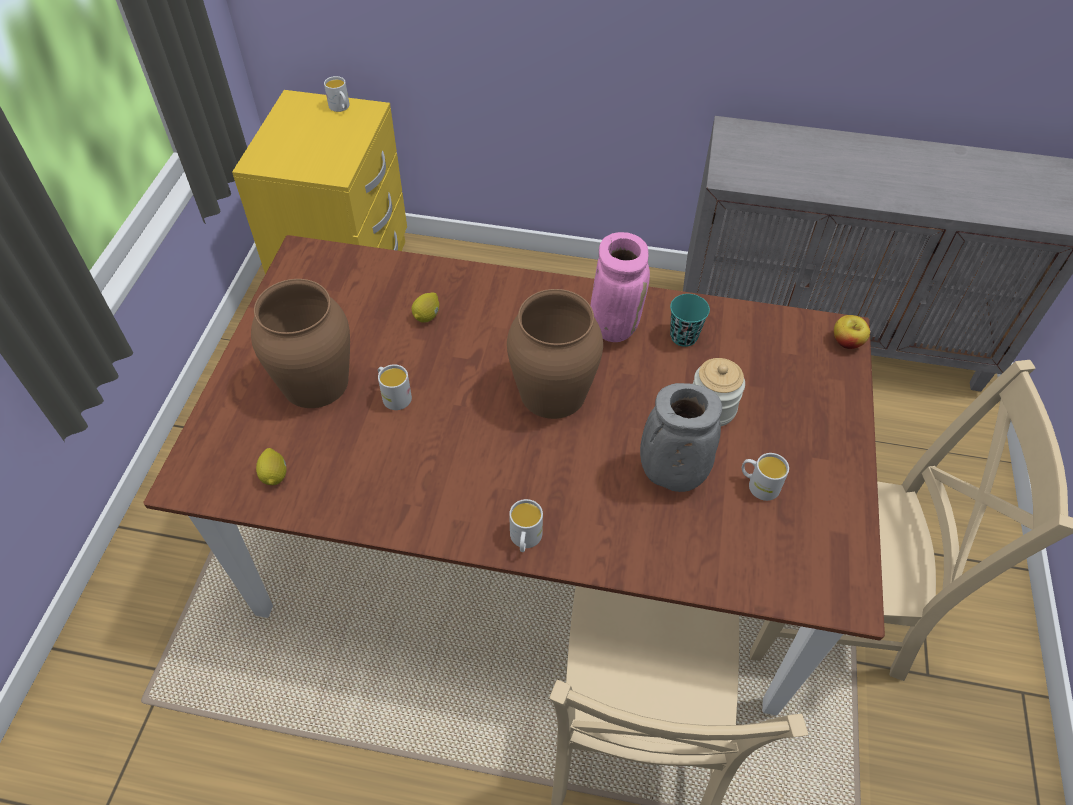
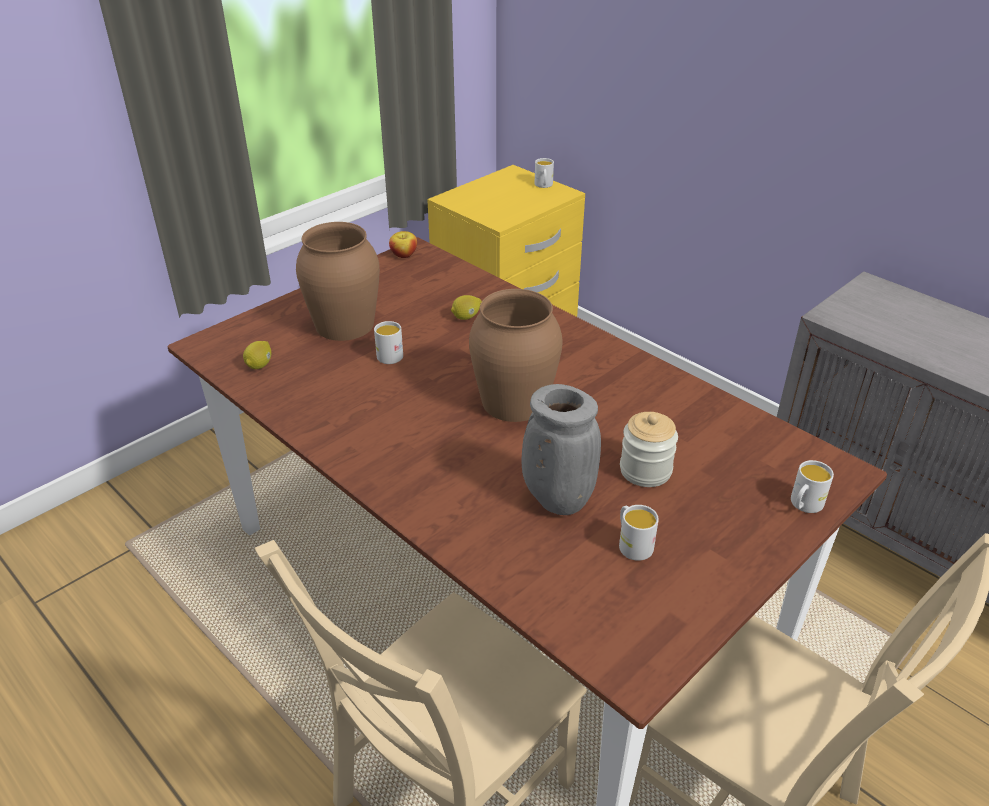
camera: 35 degrees right, 15 degrees down
white mug [509,499,543,552] -> white mug moved to [791,460,834,513]
pink vase [590,232,650,342] -> none
turquoise cup [670,294,710,347] -> none
apple [834,315,870,349] -> apple moved to [389,231,417,258]

